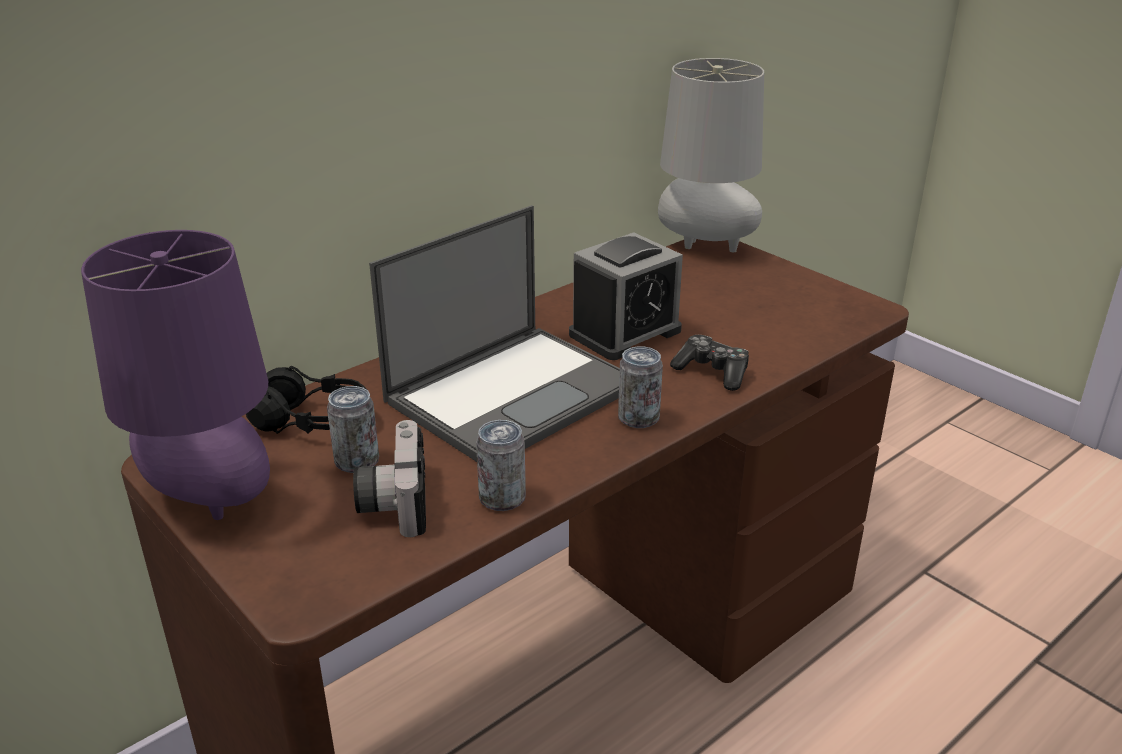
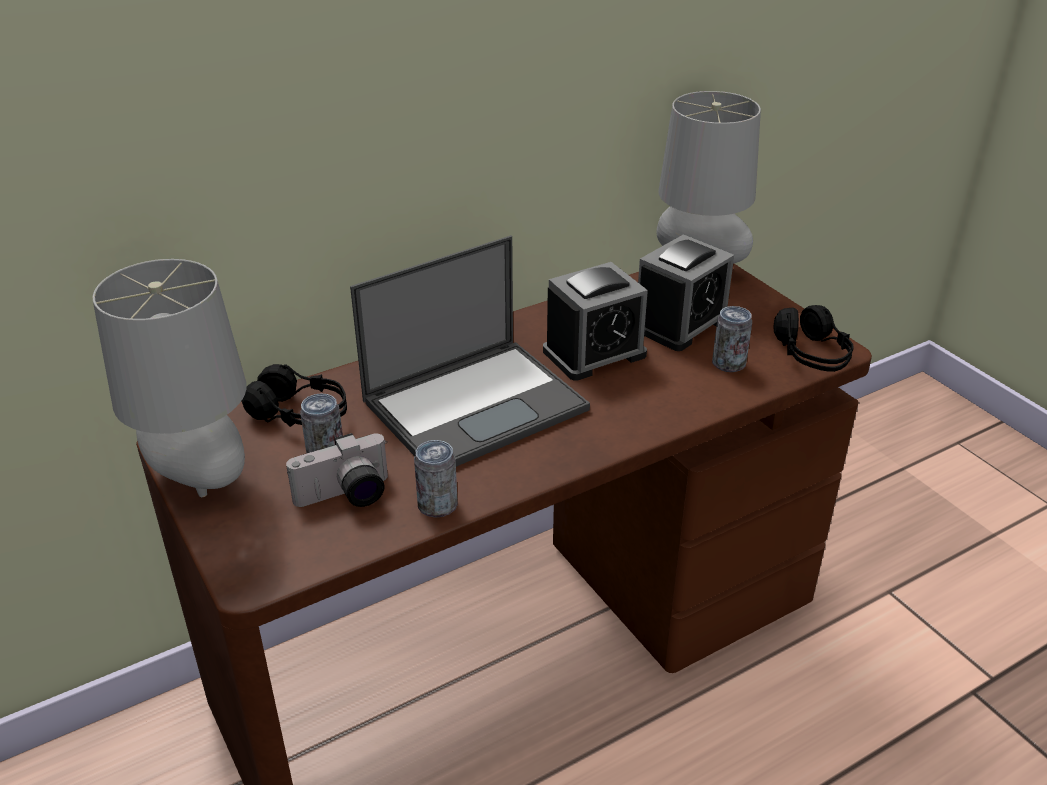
camera: 10 degrees right, 5 degrees up
purple table lamp [81,230,270,520] -> grey table lamp [93,259,247,497]
camera [353,420,426,537] -> camera turned 120 degrees counterclockwise [286,433,388,507]
can [618,347,663,428] -> can moved to [712,306,752,372]
game controller [670,335,749,391] -> none
none -> alarm clock [638,234,734,351]
none -> black headphones [774,305,854,372]

